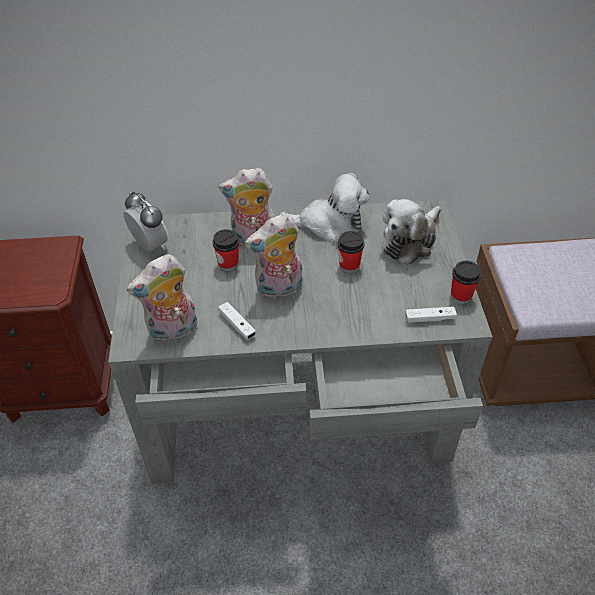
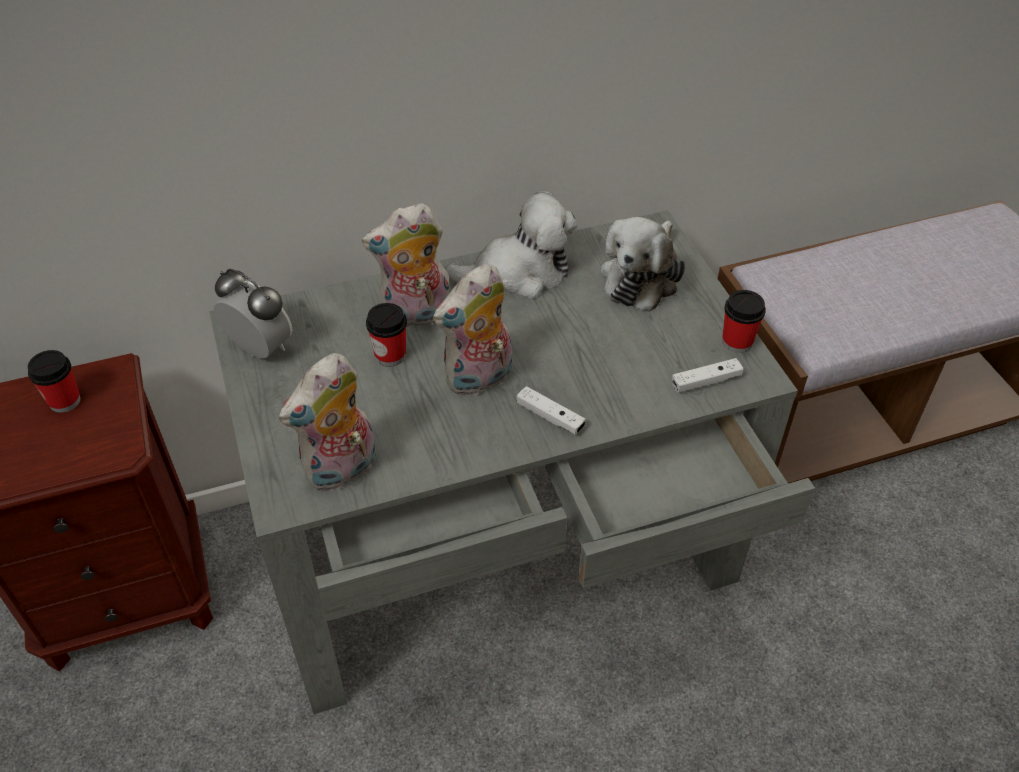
camera: 15 degrees left, 0 degrees up
white game controller [218,302,256,340] -> white game controller moved to [516,386,585,434]
cup [338,231,365,273] -> cup moved to [28,350,81,413]

